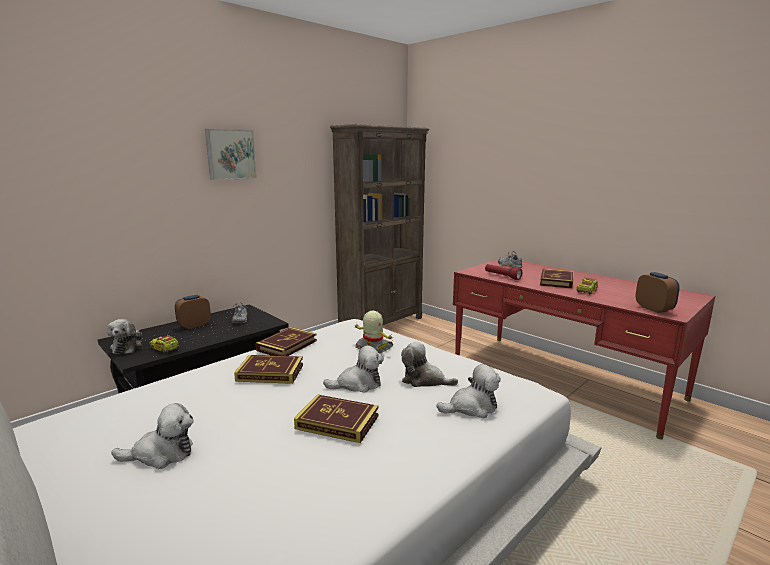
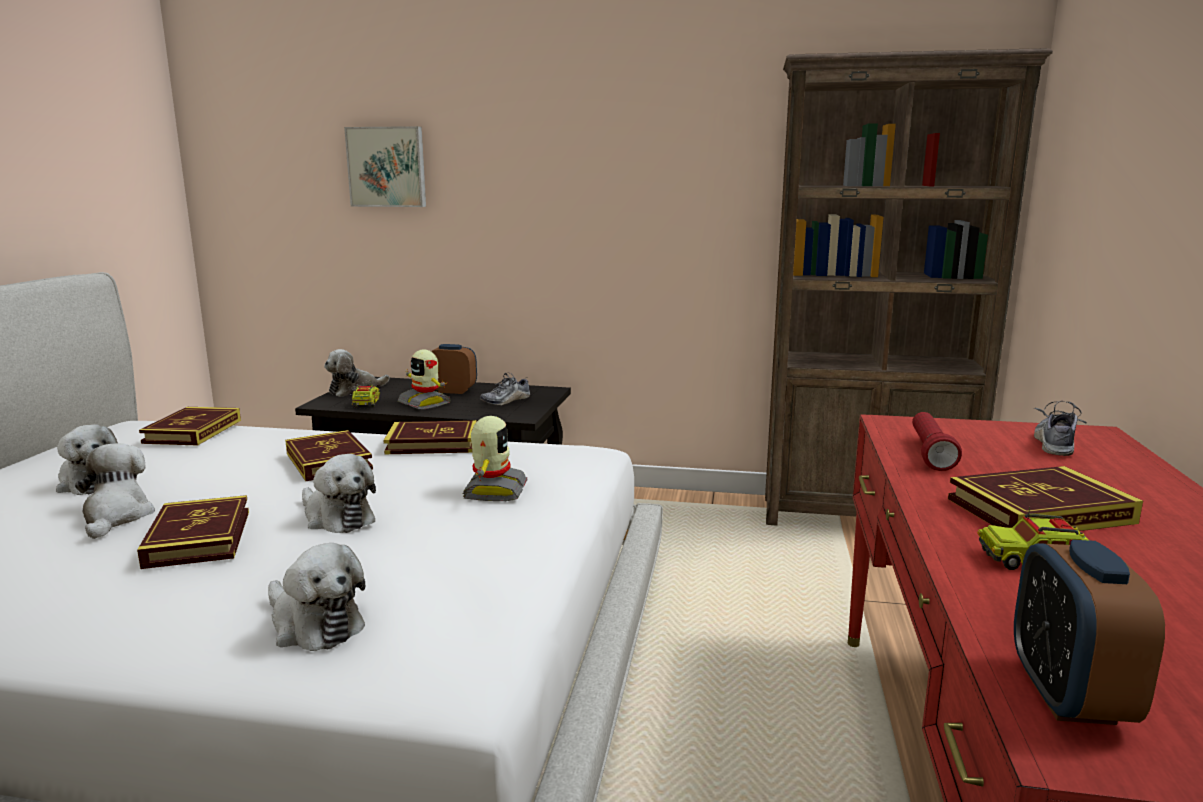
camera: 55 degrees right, 0 degrees up
picture [205,129,257,180] -> picture moved to [344,126,426,207]
plush toy [401,342,458,387] -> plush toy moved to [75,443,155,539]
alarm clock [636,272,680,313] -> alarm clock turned 150 degrees clockwise [1014,540,1165,725]
none -> book [139,407,241,446]
none -> toy robot [398,350,450,409]

